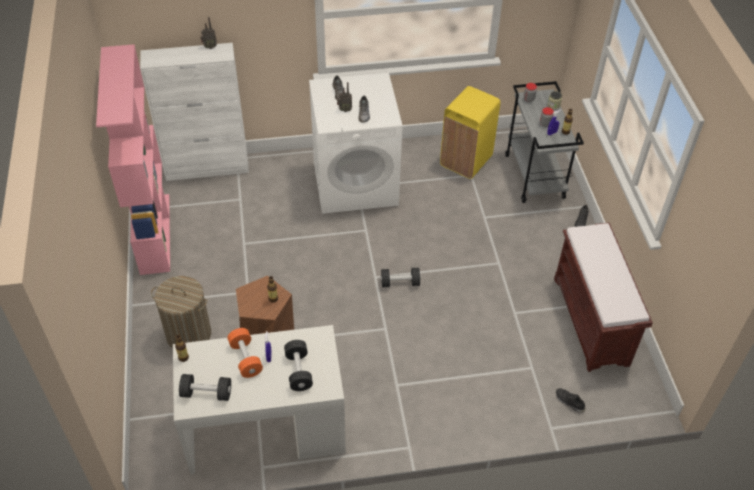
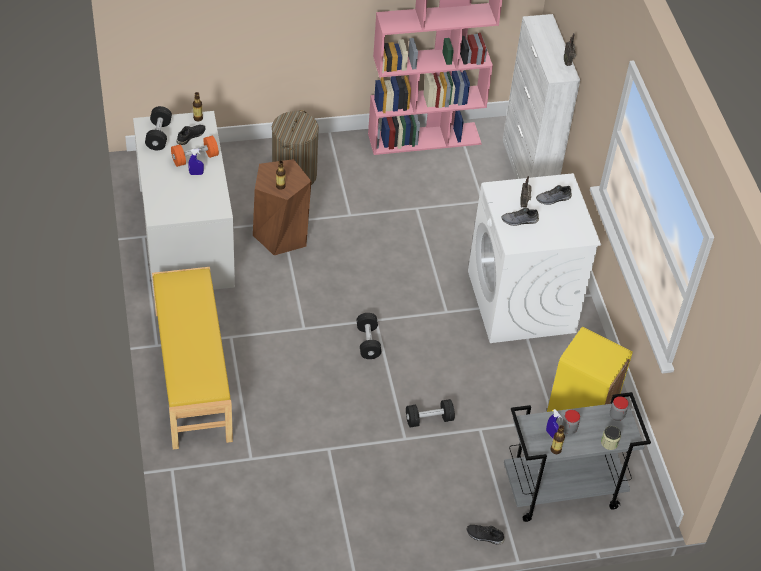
camera: 85 degrees right, 0 degrees up
black dumbbell [284,340,313,391] -> black dumbbell moved to [406,399,455,427]
brown bench [554,222,653,372] -> none
black shoe [556,388,586,413] -> black shoe moved to [177,125,206,145]
none -> yellow bench [152,267,233,450]

